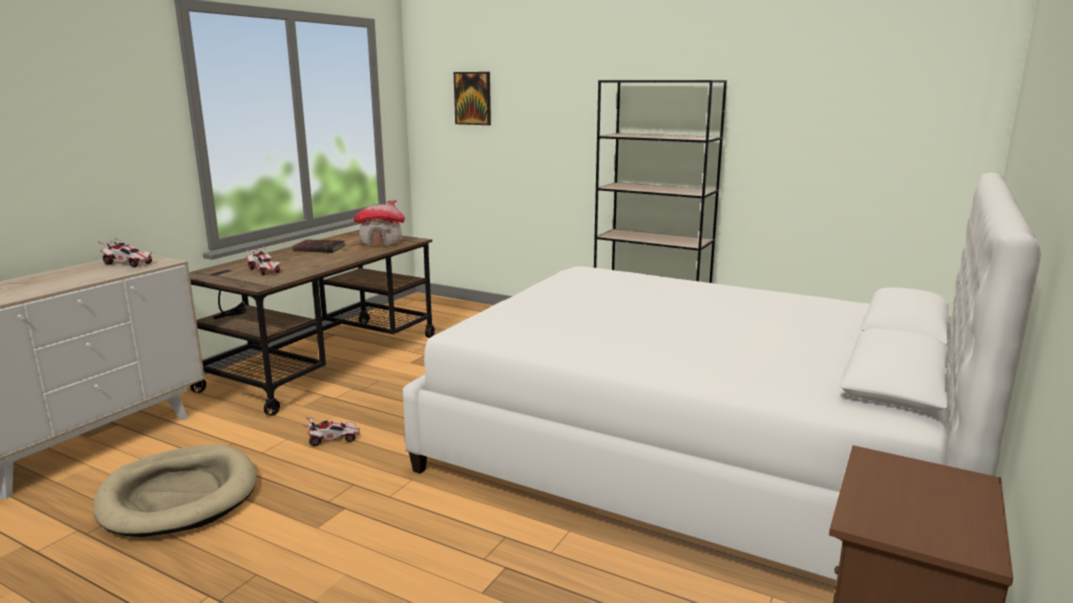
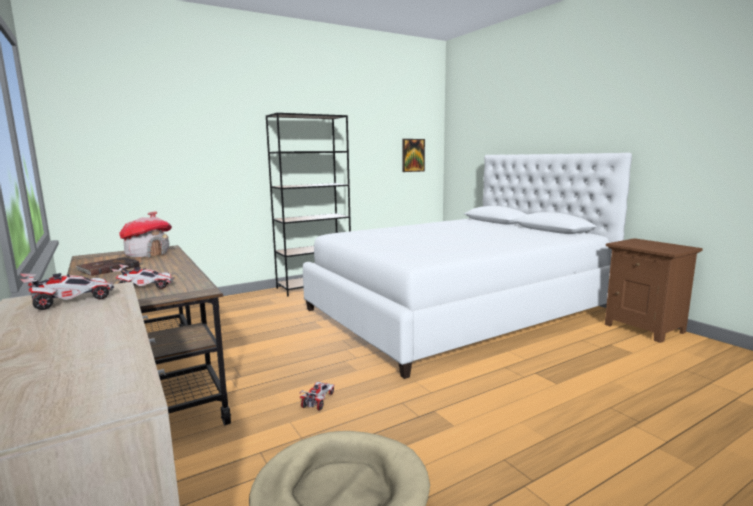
camera: 60 degrees left, 5 degrees down
picture [454,72,491,125] -> picture moved to [402,139,425,172]

